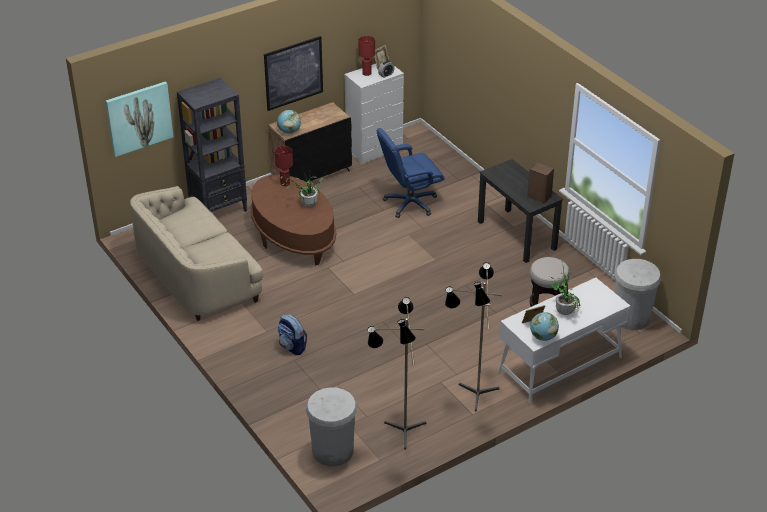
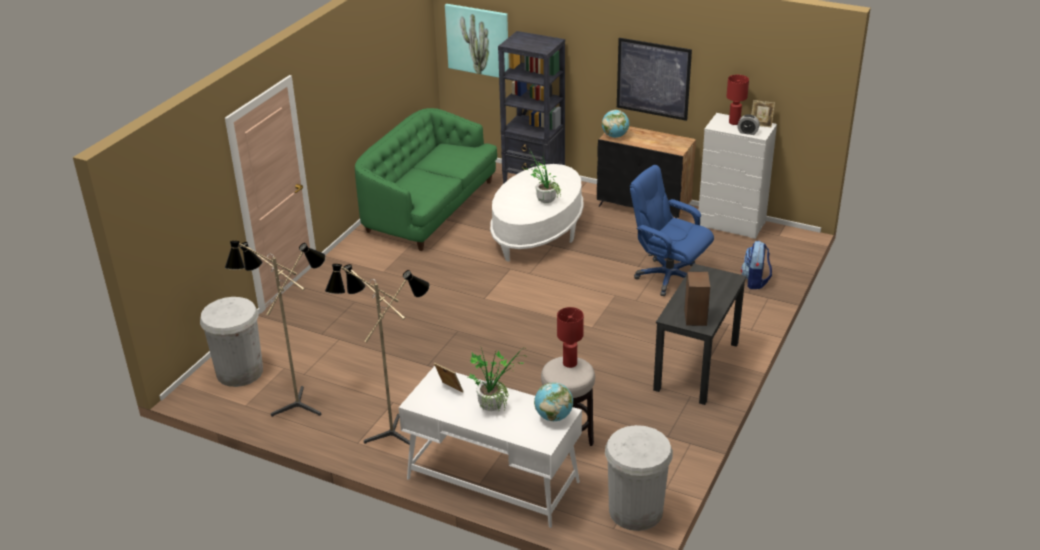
camera: 60 degrees right, 5 degrees down
beige sofa [130,186,263,321] -> green sofa [355,108,497,251]
brown coffee table [250,175,336,265] -> white coffee table [490,164,584,262]
red table lamp [275,146,293,186] -> red table lamp moved to [557,307,584,368]
backpack [278,315,307,355] -> backpack moved to [741,241,772,289]
globe [530,312,559,341] -> globe moved to [534,382,573,421]

